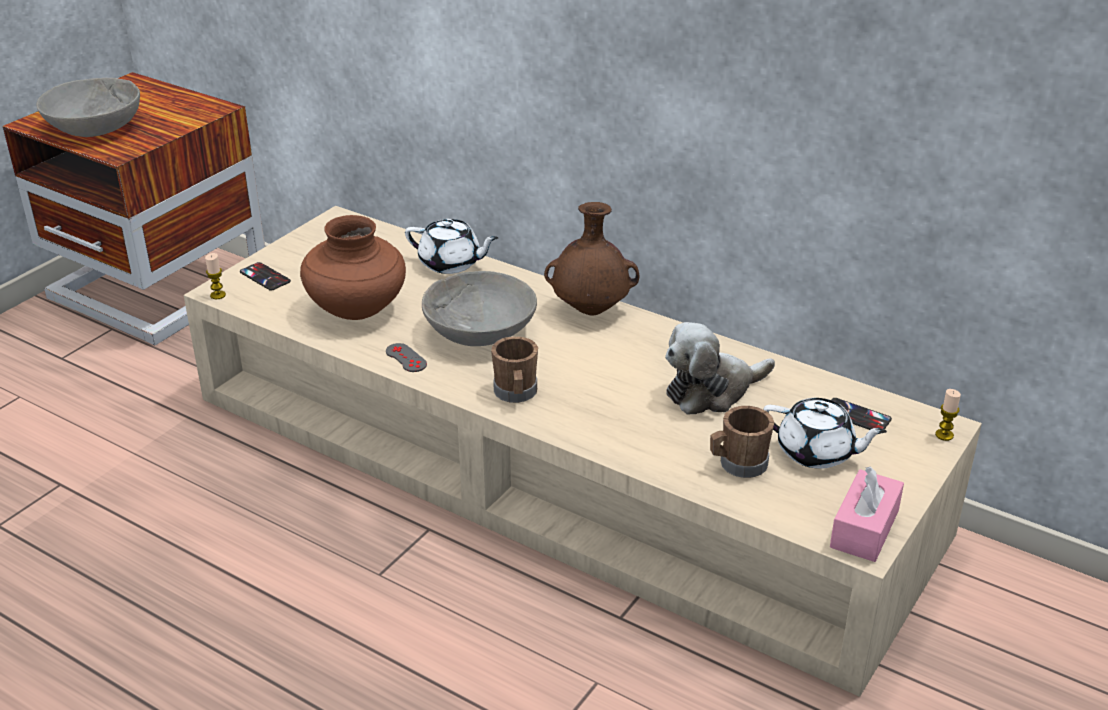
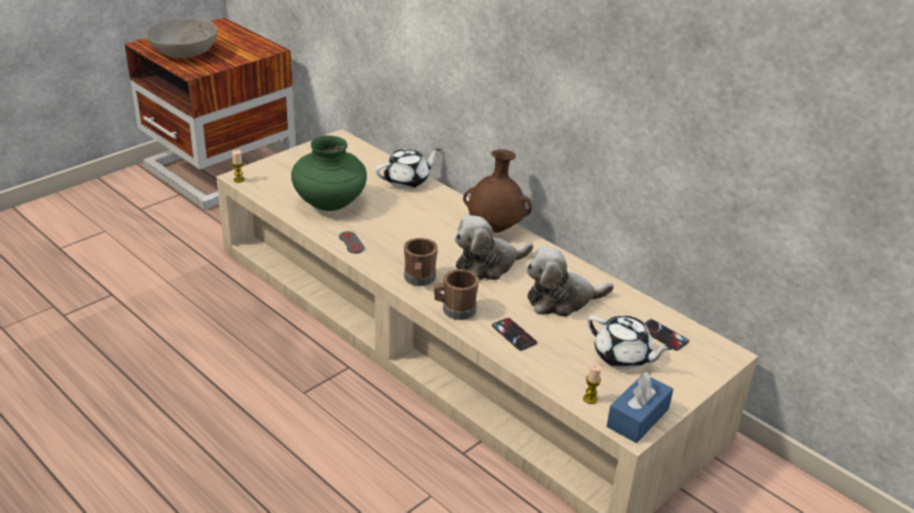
camera: 10 degrees right, 0 degrees up
phone [240,262,291,291] -> phone moved to [492,318,537,351]
brown vase [300,215,406,320] -> green vase [291,136,367,211]
white teapot [405,219,498,274] -> white teapot turned 60 degrees counterclockwise [375,149,441,189]
grey bowl [422,271,537,346] -> none
brown mug [710,406,774,478] -> brown mug moved to [434,269,479,320]
pink tissue box [830,467,904,562] -> blue tissue box [607,372,673,443]
candle [935,389,961,441] -> candle moved to [583,363,601,404]
none -> plush toy [455,215,533,280]

